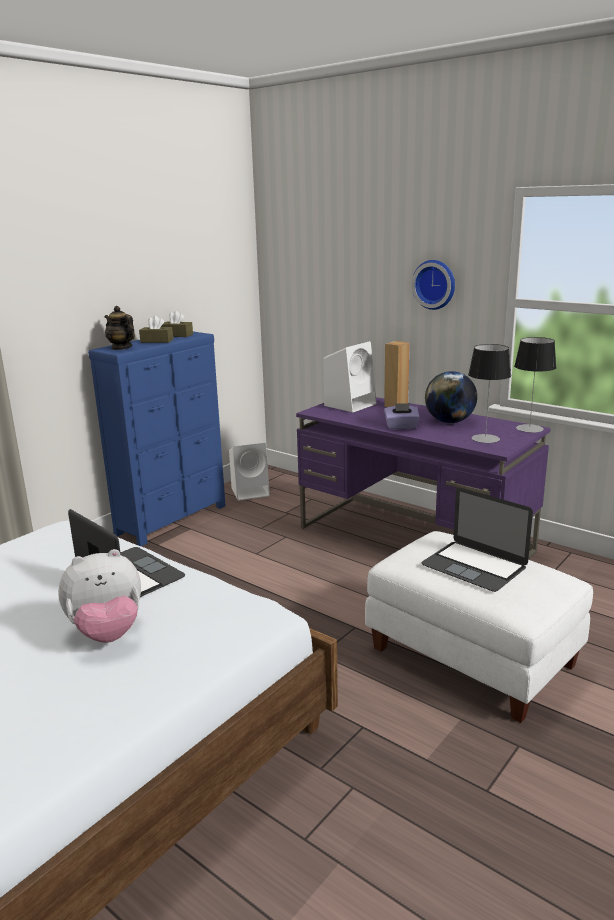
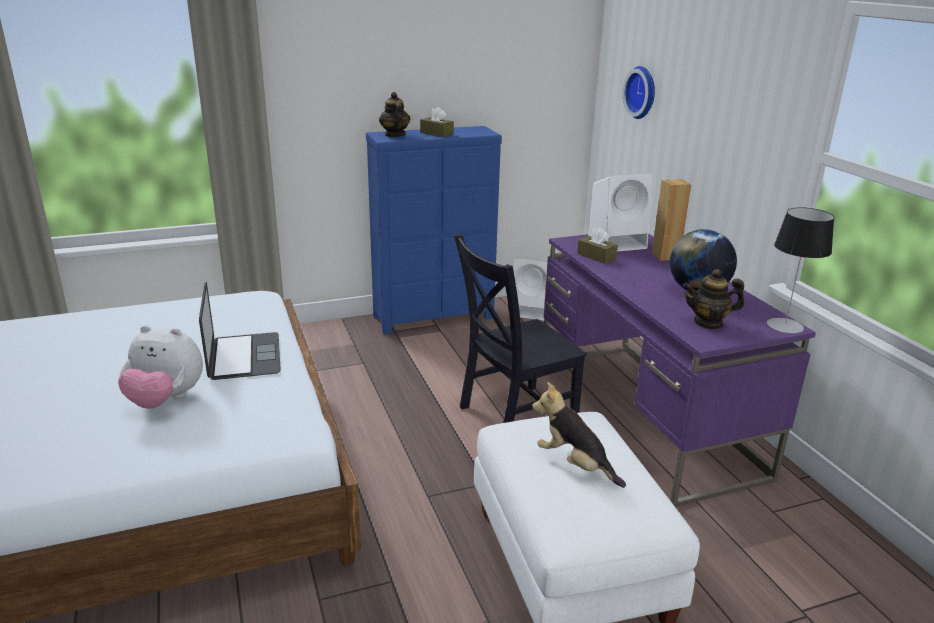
camera: 30 degrees right, 5 degrees up
brown tissue box [161,311,193,337] -> brown tissue box moved to [577,228,618,264]
purple tissue box [384,403,420,430] -> none
wall clock [412,260,455,310] -> wall clock moved to [623,66,655,119]
laptop [421,488,533,592] -> plush toy [532,382,626,488]
table lamp [468,344,511,443] -> teapot [683,269,744,329]
none -> black chair [454,234,587,423]

